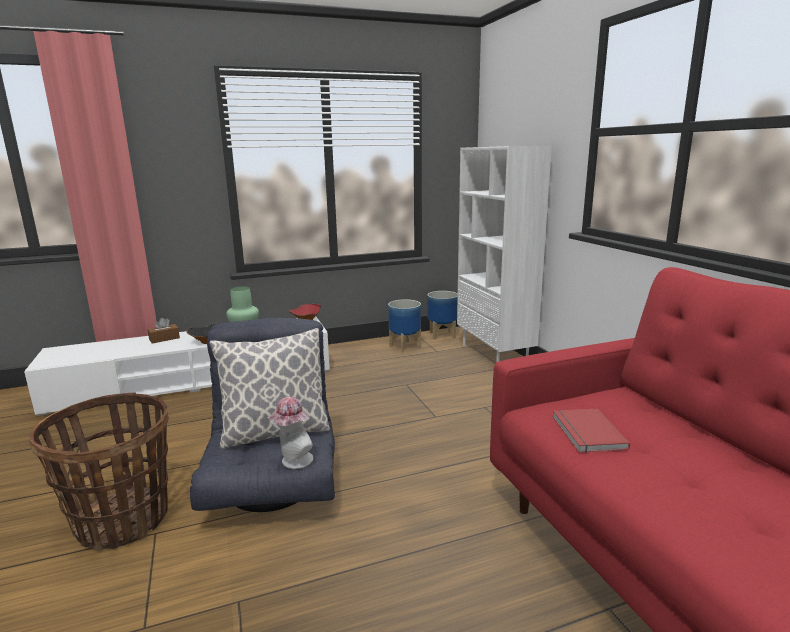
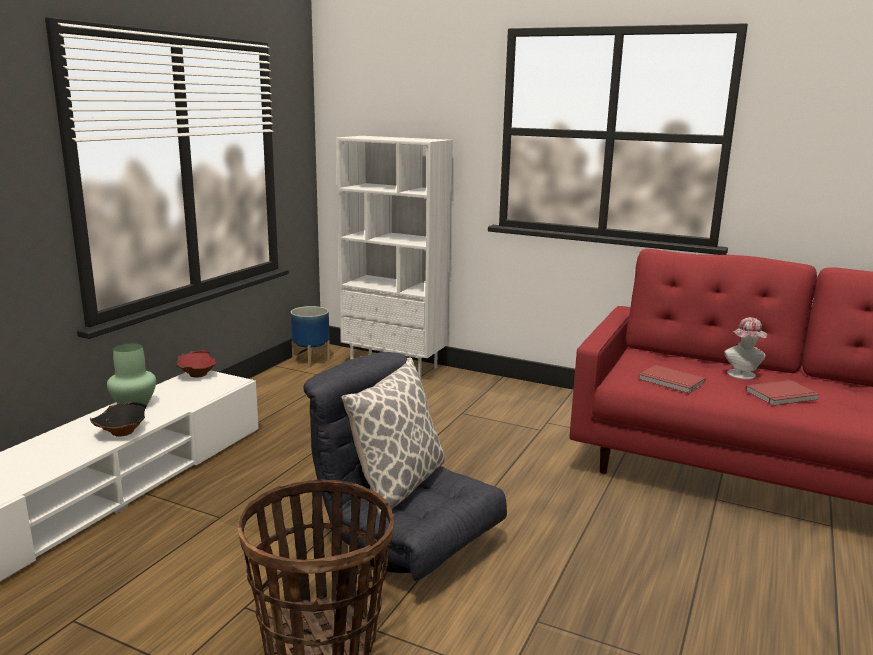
camera: 45 degrees left, 0 degrees up
brown tissue box [147,318,180,343] -> none
hat [268,397,313,469] -> hat moved to [724,317,767,379]
planter [388,299,421,353] -> none
none -> red book [745,380,820,406]

